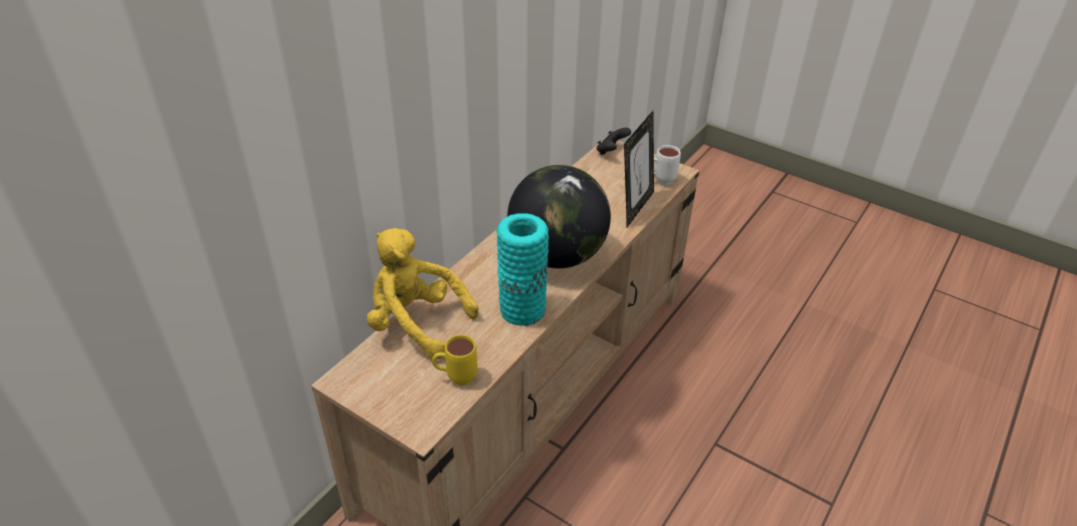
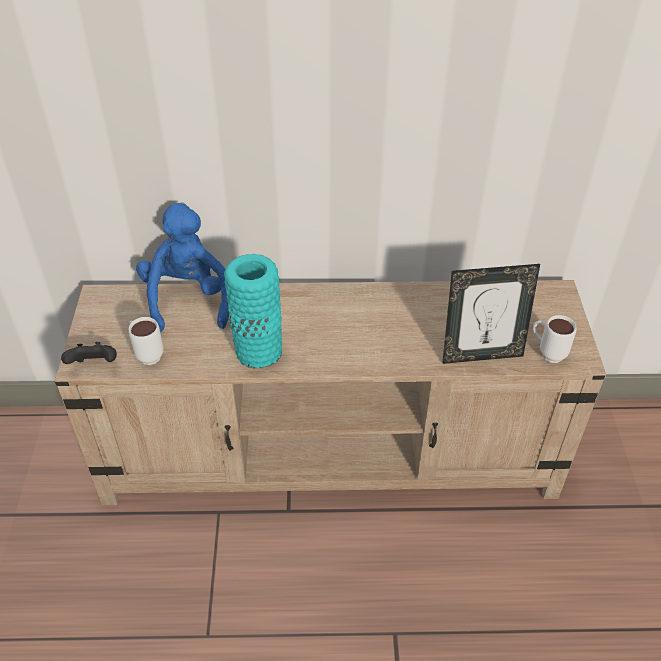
camera: 55 degrees right, 5 degrees up
yellow plush toy [367,228,478,359] -> blue plush toy [136,203,229,332]
yellow mug [432,335,478,385] -> white mug [128,317,164,365]
globe [507,165,611,268] -> none
black game controller [597,128,631,155] -> black game controller moved to [61,342,117,364]

